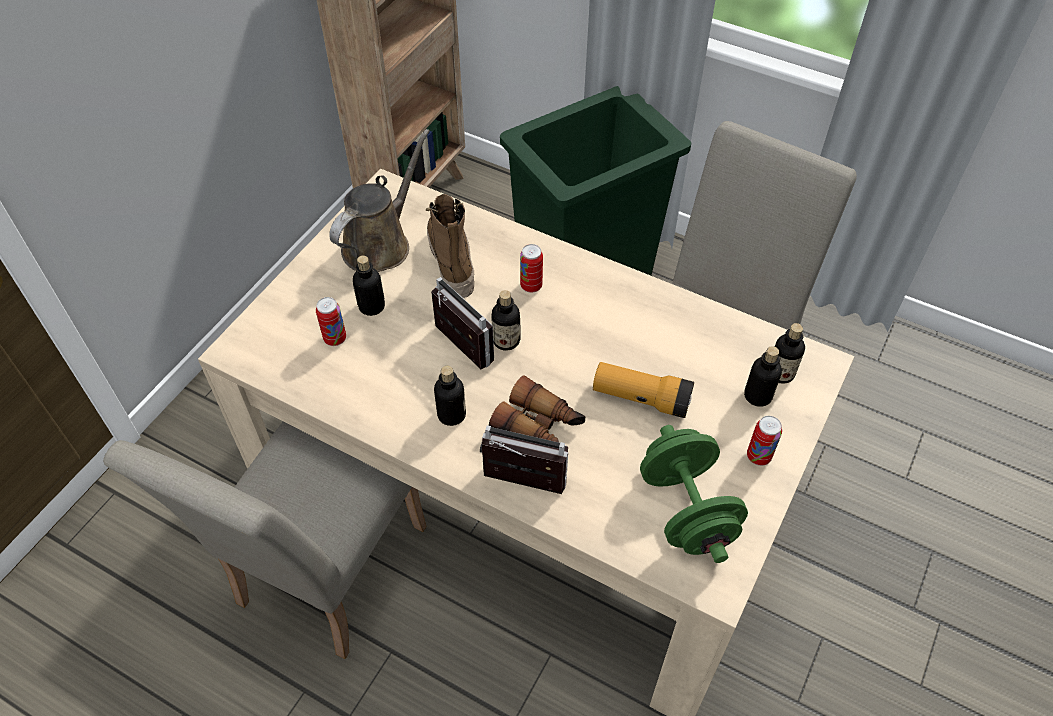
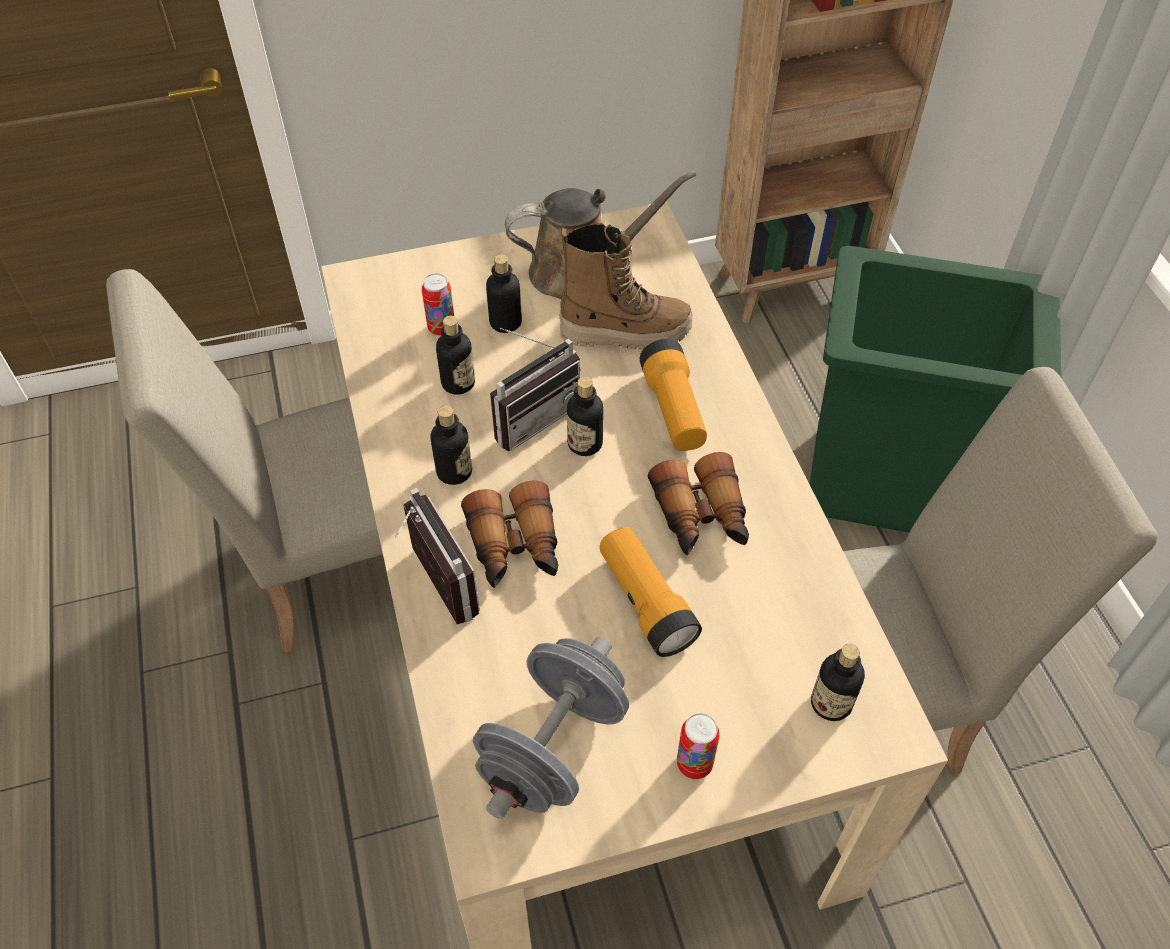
camera: 45 degrees right, 0 degrees up
boot [426,194,474,298] -> boot turned 60 degrees clockwise [559,223,692,350]
radio [431,277,494,369] -> radio turned 45 degrees clockwise [490,328,580,451]
can [520,244,543,293] -> flashlight [640,339,707,451]
green dumbbell [640,425,748,563] -> grey dumbbell [473,636,629,819]
bottle [744,346,782,407] -> bottle moved to [436,316,475,395]
none -> binoculars [648,452,749,555]

